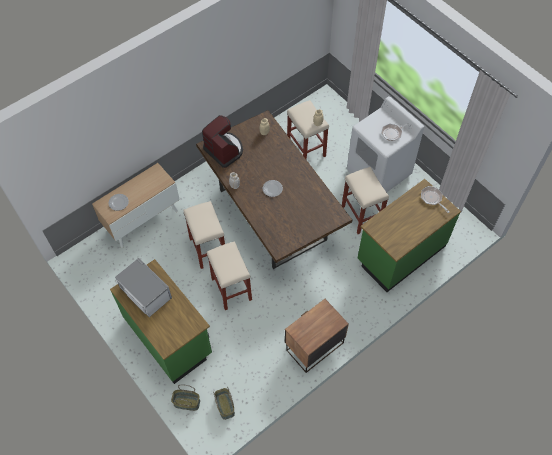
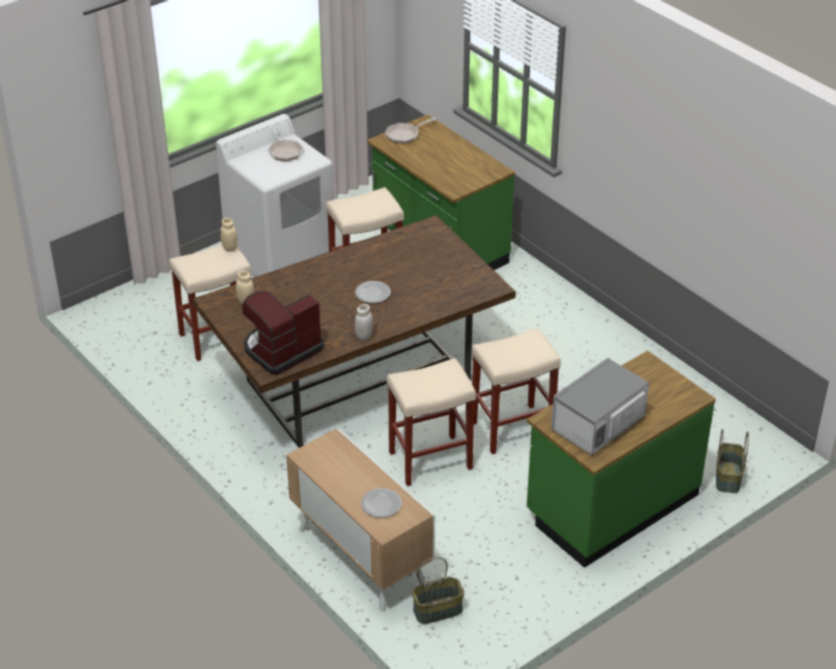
camera: 90 degrees left, 20 degrees down
basket [213,387,235,420] -> basket moved to [412,557,464,624]
nightstand [285,299,349,373] -> none

